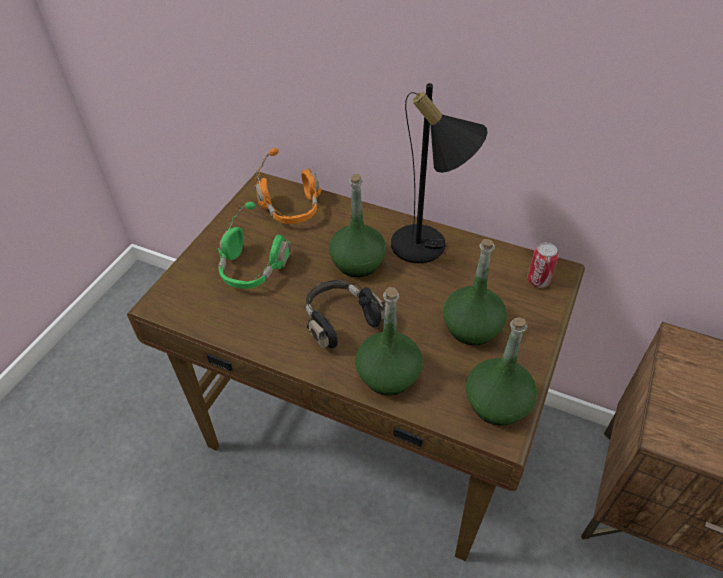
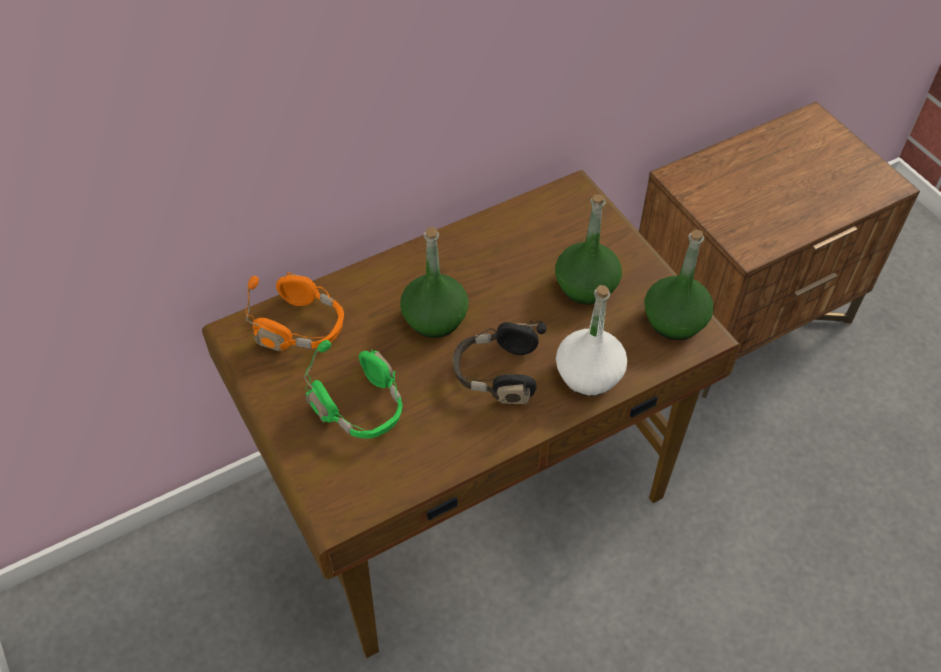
camera: 55 degrees left, 5 degrees up
green bottle [355,287,423,395] -> white bottle [556,285,627,396]
black table lamp [391,83,488,263] -> none
can [527,243,558,288] -> none

